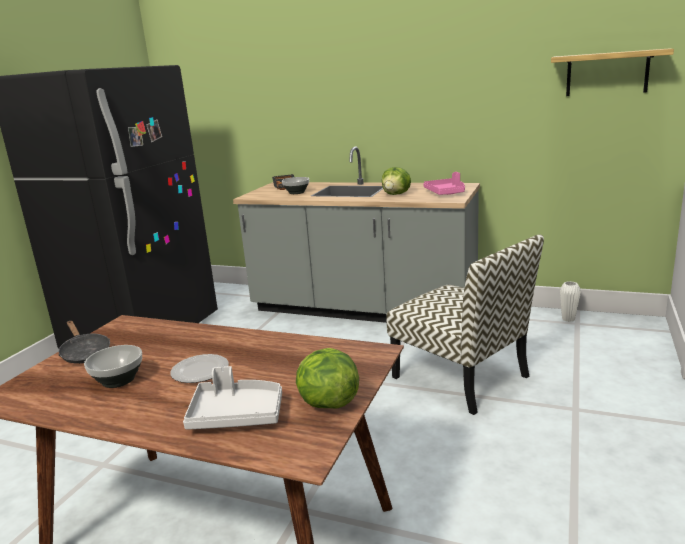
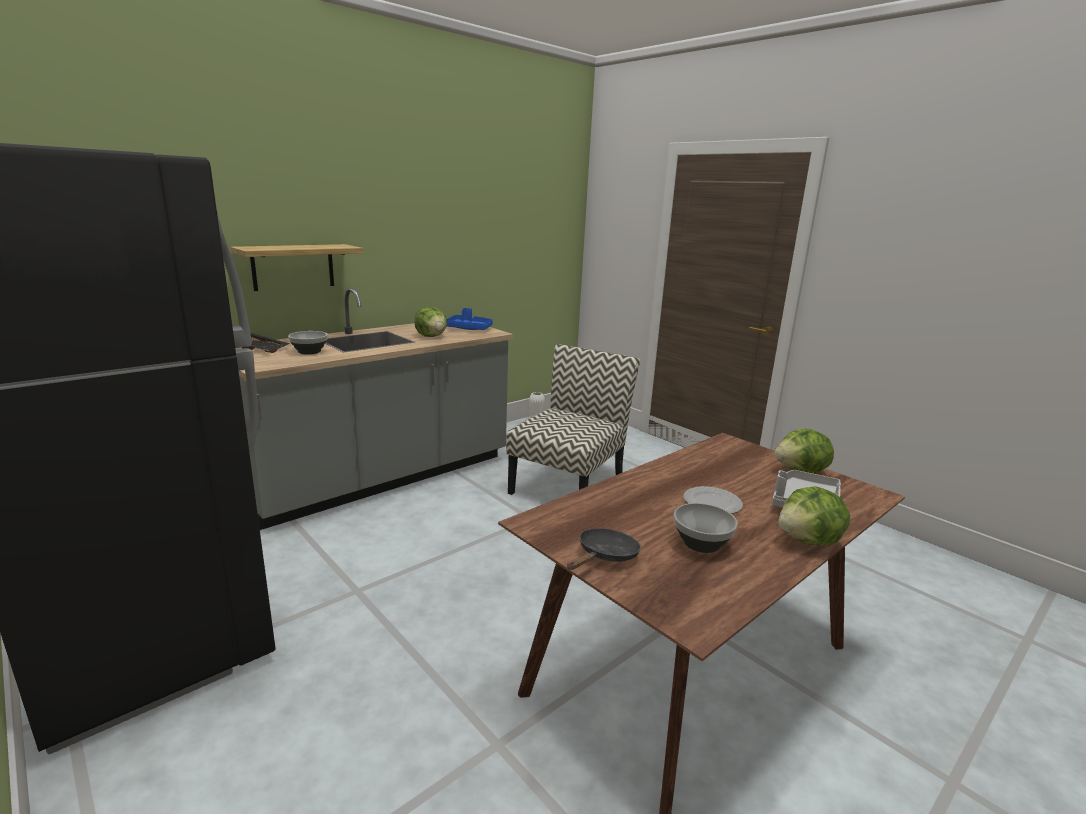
camera: 65 degrees left, 0 degrees up
black frying pan [58,321,110,364] -> black frying pan turned 45 degrees counterclockwise [567,528,641,570]
chair [386,235,544,415] -> chair turned 45 degrees counterclockwise [506,344,640,495]
pink tray [423,172,465,195] -> blue tray [447,308,493,330]
shelf [551,49,674,96] -> shelf moved to [231,244,363,291]
none -> lettuce [778,486,850,546]

